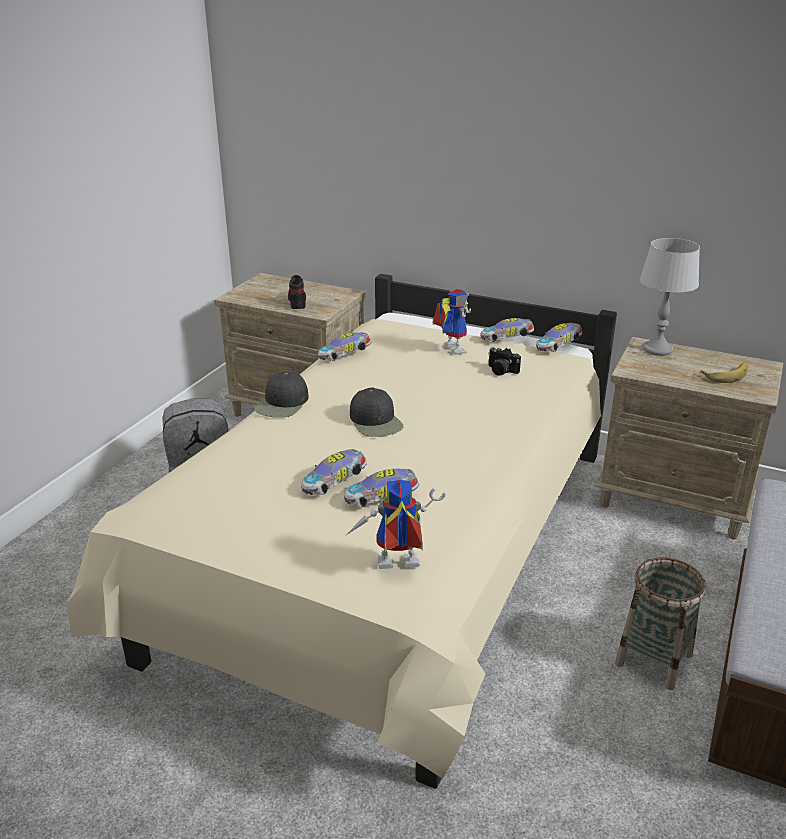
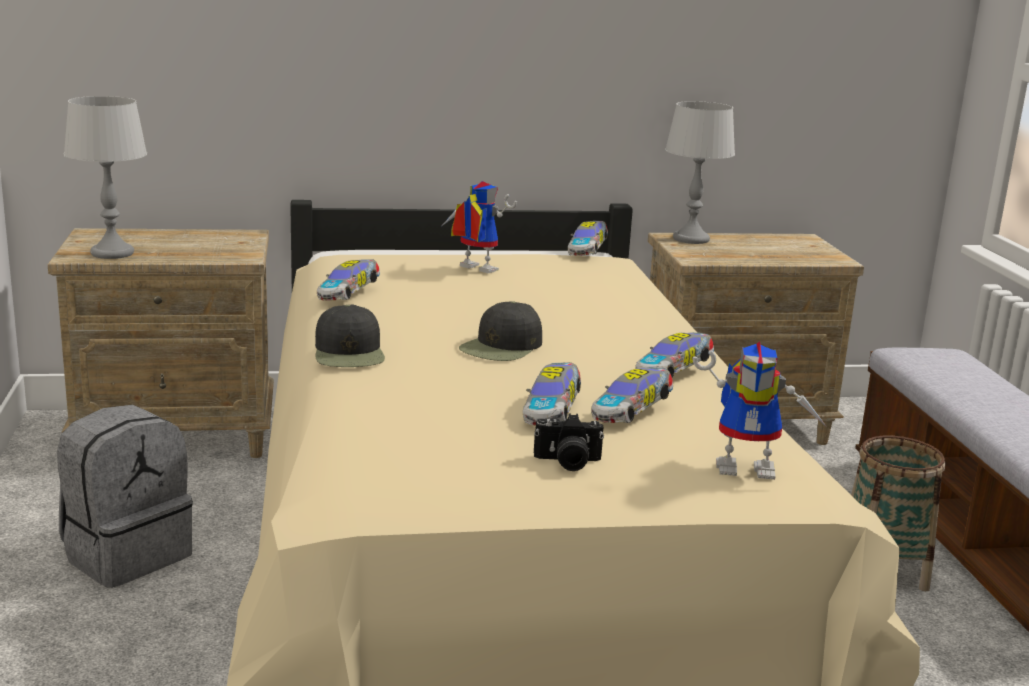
camera: 35 degrees left, 10 degrees down
shoe [288,275,306,309] -> none
toy robot [345,480,446,569] -> toy robot turned 135 degrees counterclockwise [693,342,827,480]
black cap [350,388,404,437] -> black cap turned 90 degrees clockwise [459,301,542,361]
toy car [480,318,535,342] -> toy car moved to [635,332,714,377]
camera [488,347,521,376] -> camera moved to [534,413,604,471]
banana [701,362,748,383] -> none
none -> grey table lamp [64,96,147,259]

